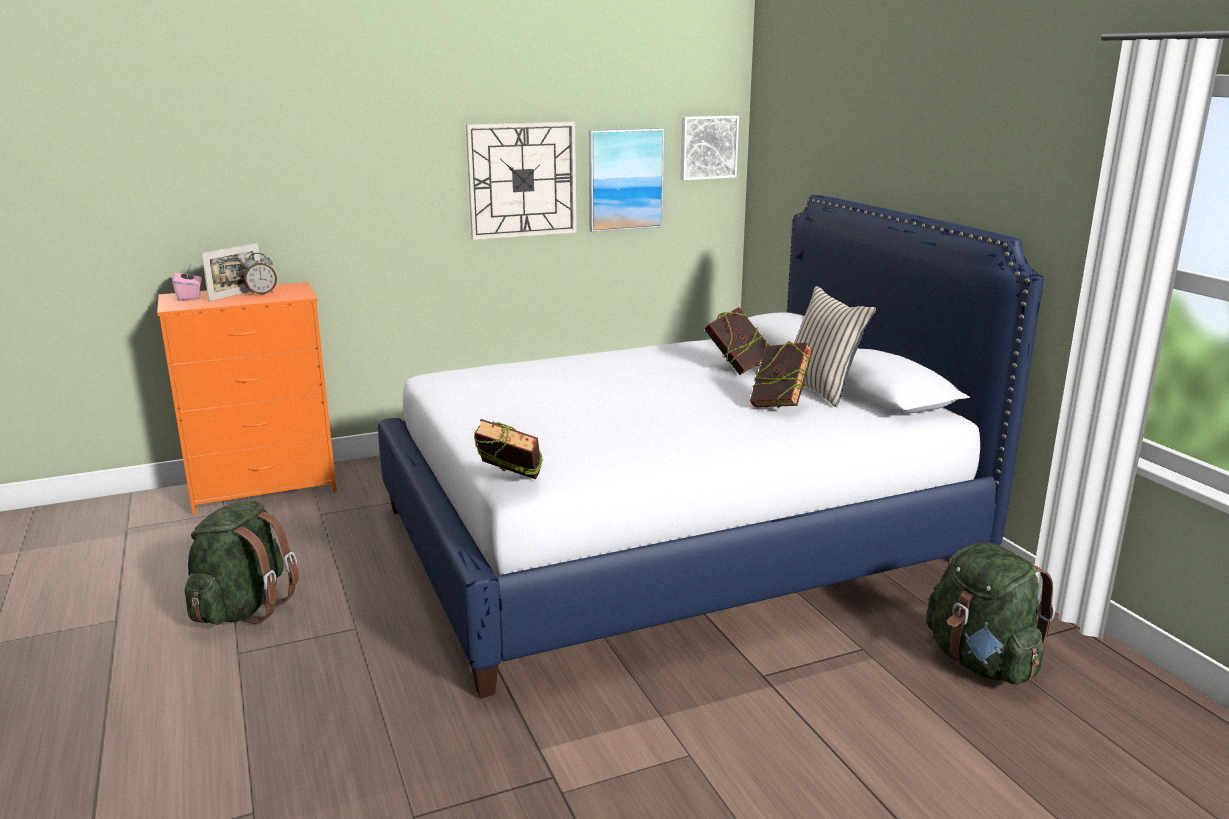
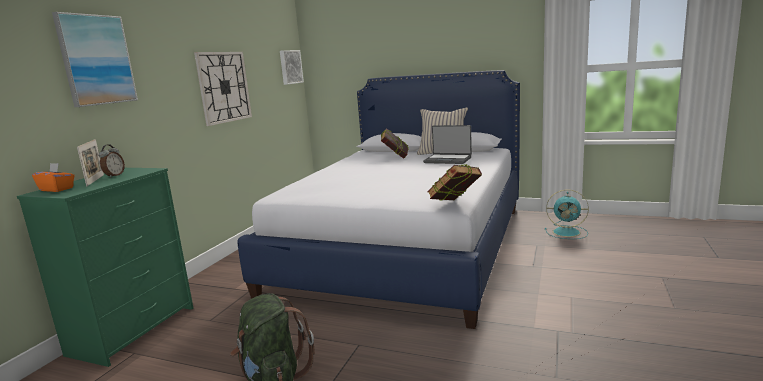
camera: 45 degrees left, 5 degrees down
orange dresser [157,282,337,515] -> green dresser [17,168,194,367]
pink tissue box [172,266,202,301] -> orange tissue box [32,163,75,192]
picture [589,128,664,232] -> picture moved to [52,12,138,107]
book [750,340,813,408] -> laptop [423,125,472,164]
green backpack [926,542,1055,685] -> turquoise fan [545,189,589,239]

